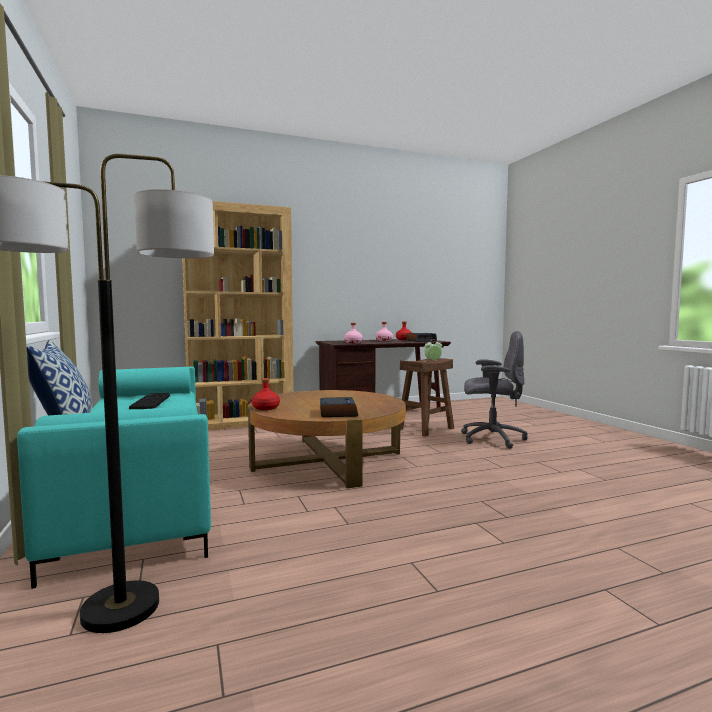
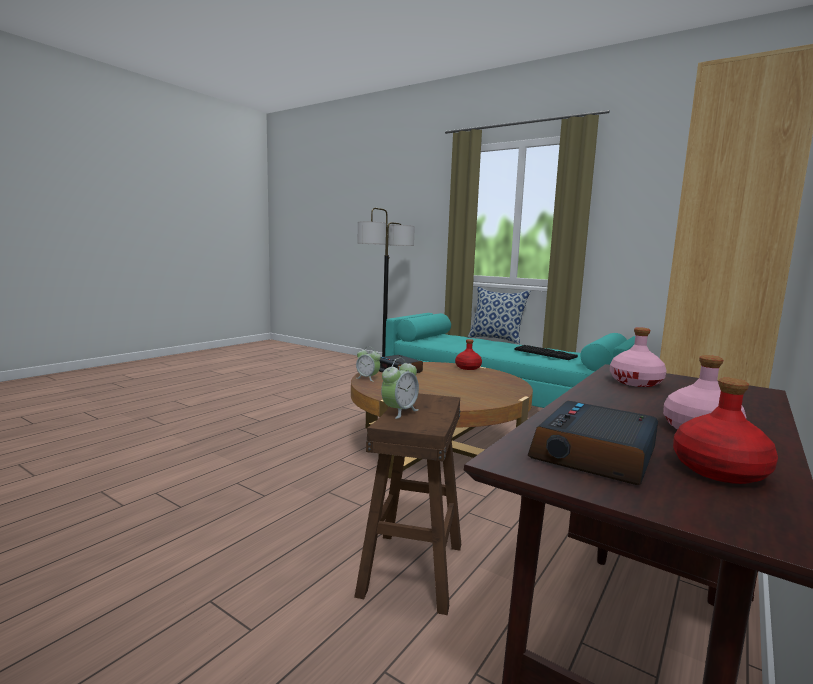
camera: 145 degrees right, 5 degrees up
grey office chair [461,331,528,449] -> none
none -> alarm clock [356,349,381,382]

